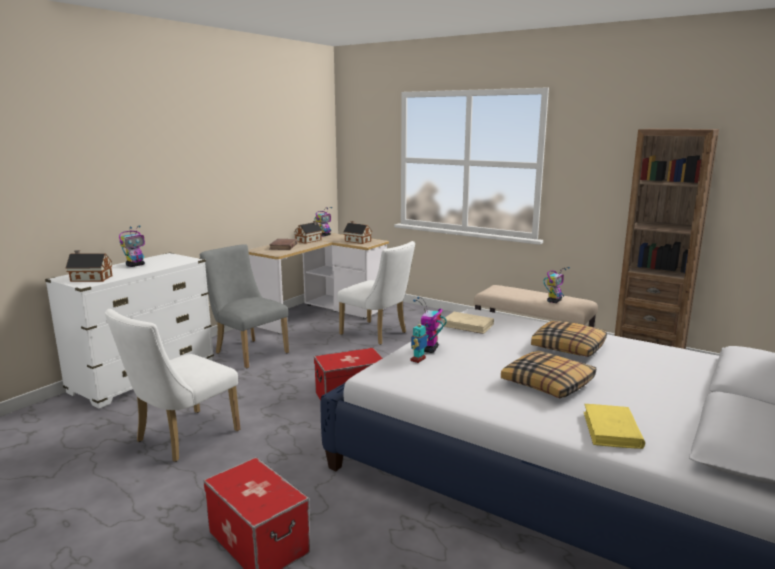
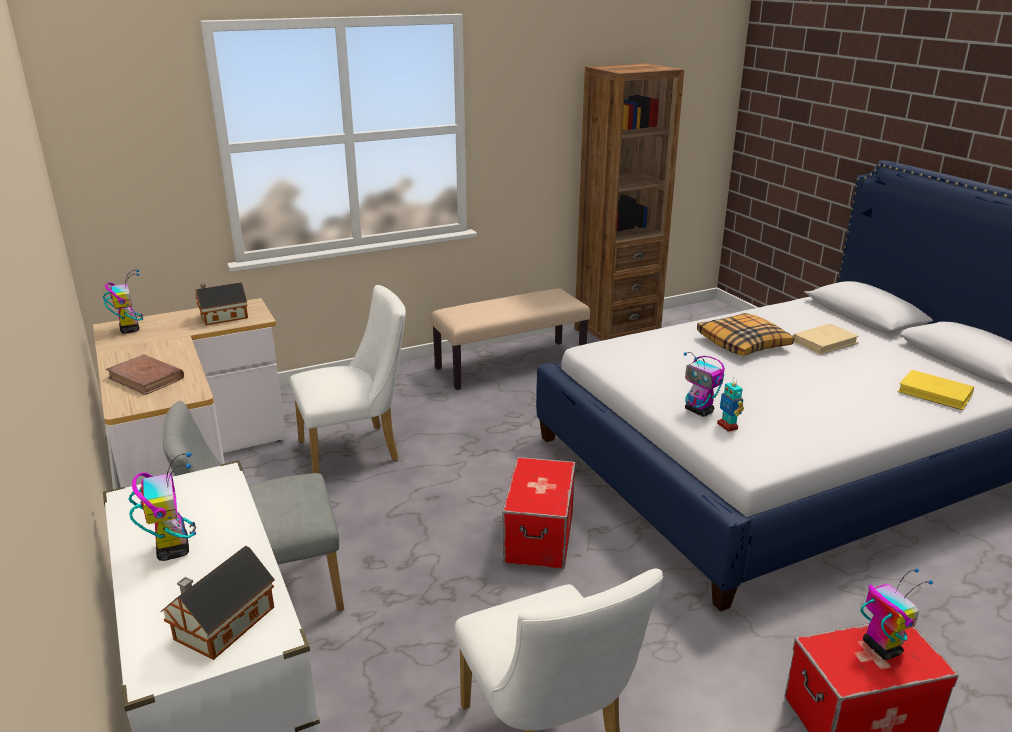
camera: 60 degrees left, 10 degrees up
toy house [294,221,323,244] -> none
beige book [442,312,494,334] -> beige book moved to [793,324,859,355]
pillow [501,351,596,398] -> none
toy robot [543,267,570,303] -> toy robot moved to [861,568,933,660]

